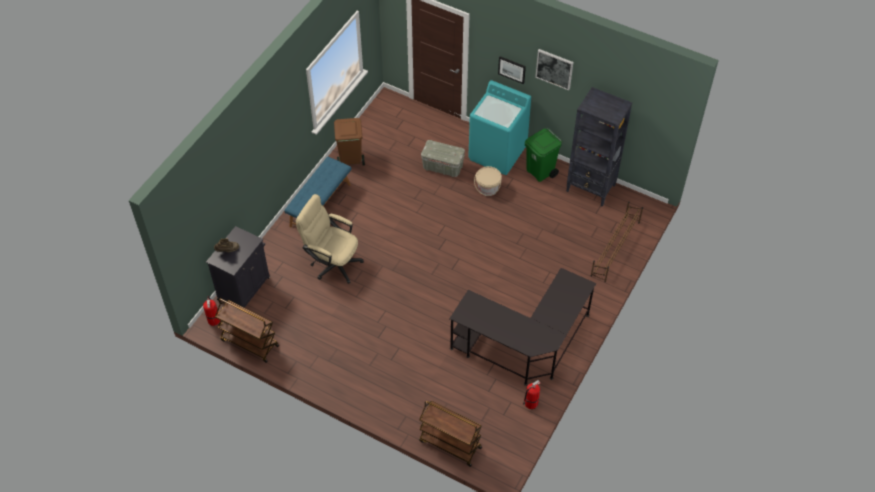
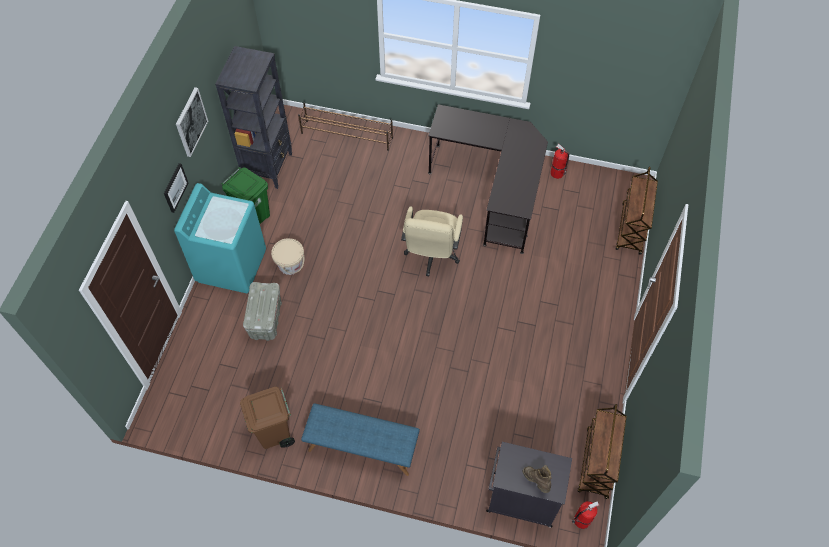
camera: 105 degrees left, 5 degrees up
beige office chair [296,194,364,284] -> beige office chair moved to [401,206,463,276]

